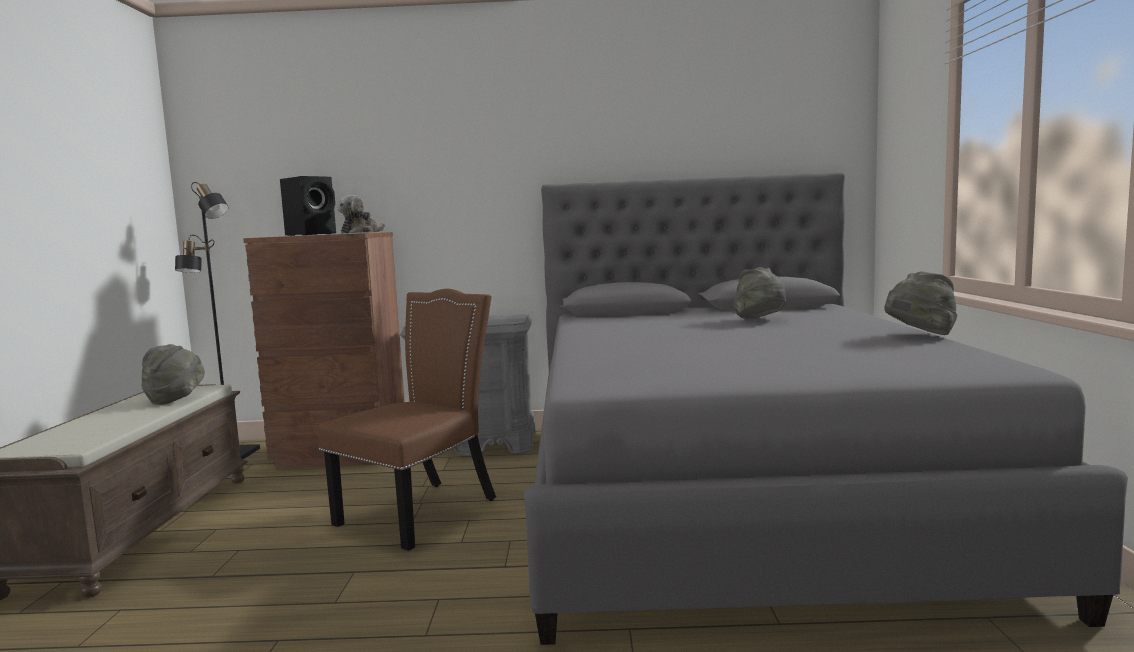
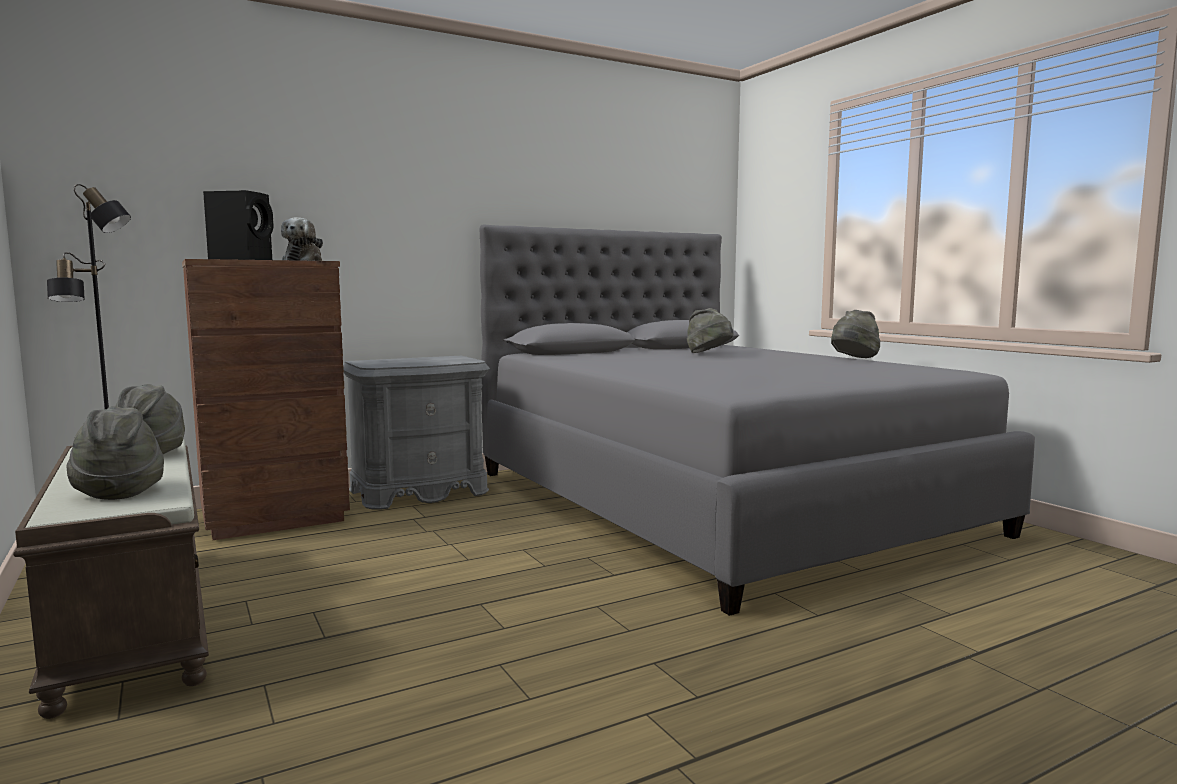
camera: 30 degrees left, 0 degrees up
brown chair [317,288,496,551] -> none
none -> grey hat [66,406,164,500]

